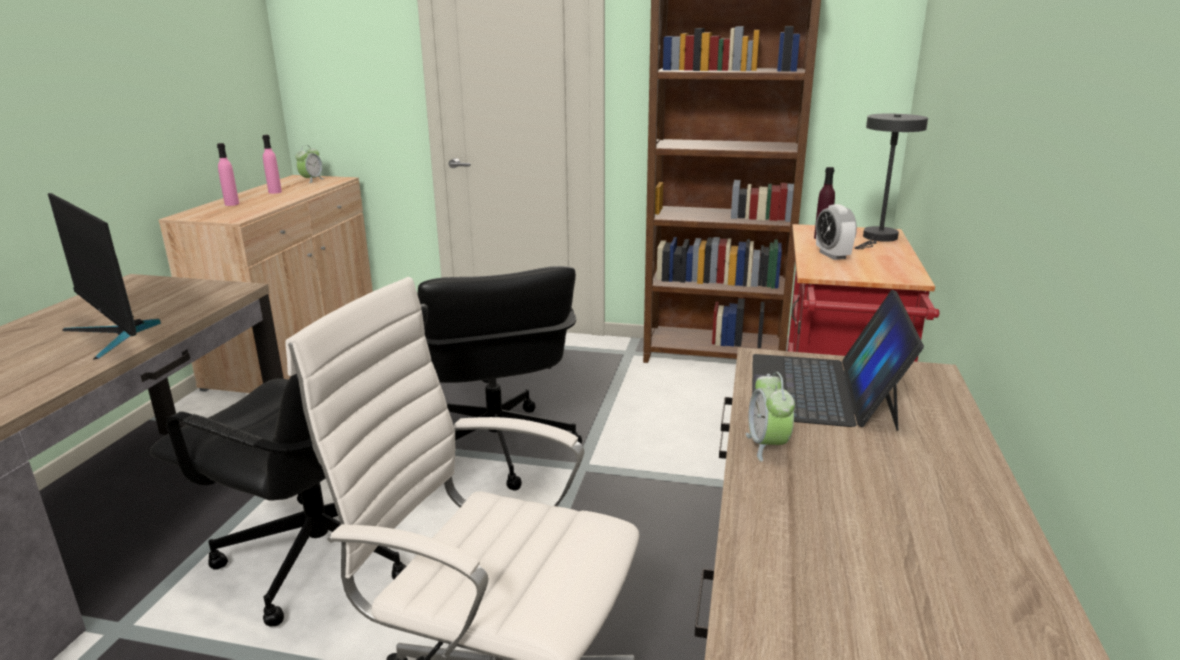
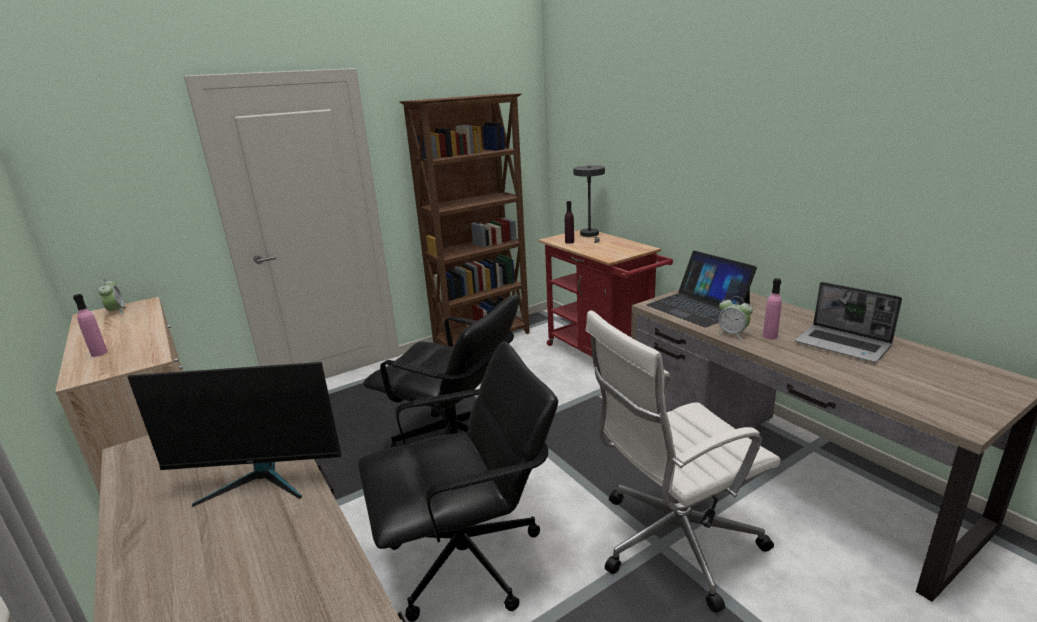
camera: 45 degrees left, 0 degrees up
pink bottle [262,135,282,194] -> pink bottle moved to [763,278,782,340]
alarm clock [816,204,857,260] -> none
none -> laptop [795,282,902,363]

